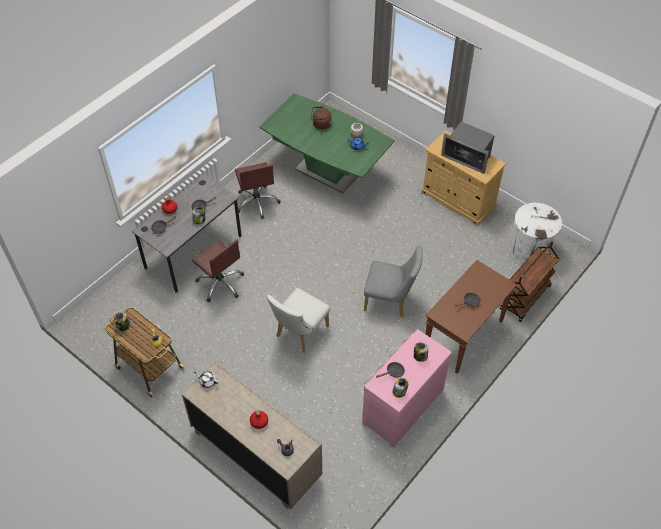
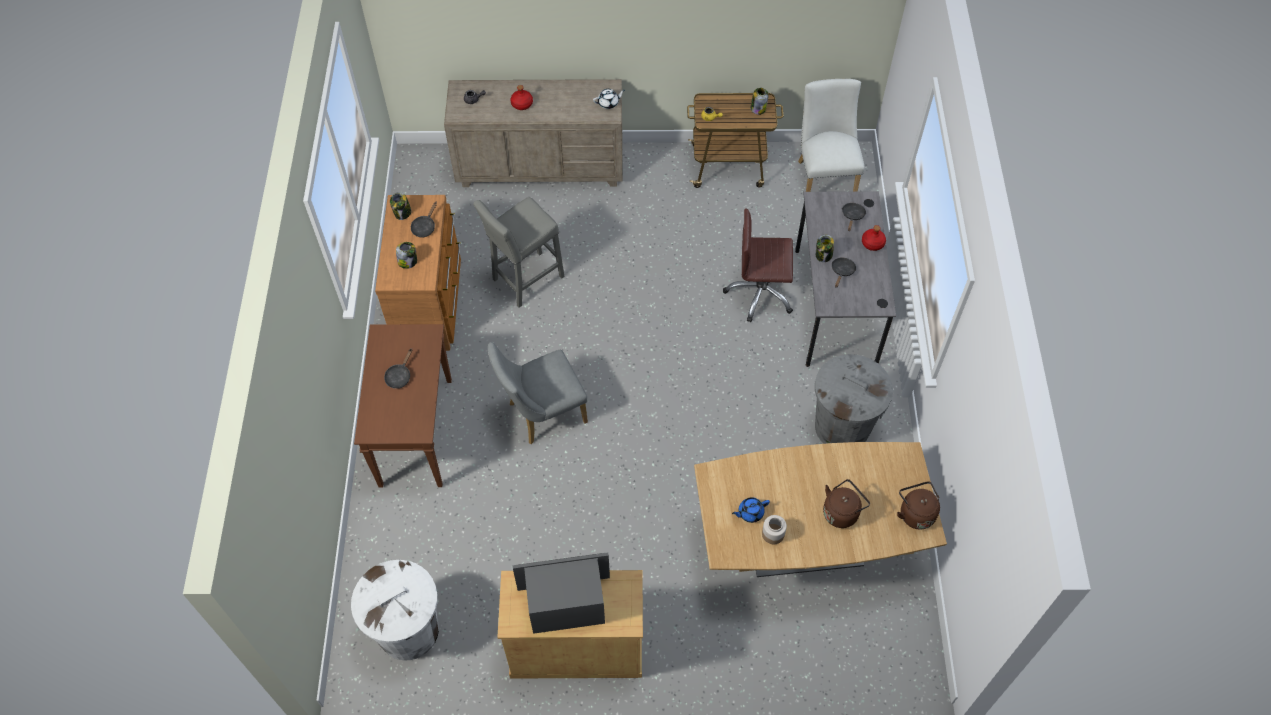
camera: 140 degrees right, 5 degrees up
brown office chair [235,162,281,219] -> grey trash can [815,354,893,444]
green dining table [259,93,395,193] -> brown dining table [694,442,947,577]
white chair [267,288,330,353] -> white chair moved to [798,79,865,192]
pink dresser [362,329,452,448] -> brown dresser [375,195,461,351]
brown cart [500,241,560,322] -> none
none -> grey stool [473,197,565,308]
none -> brown kettle [897,481,940,530]

